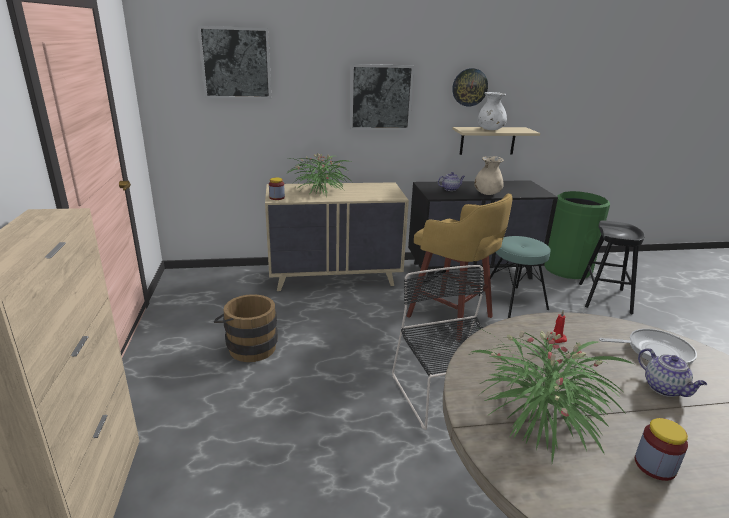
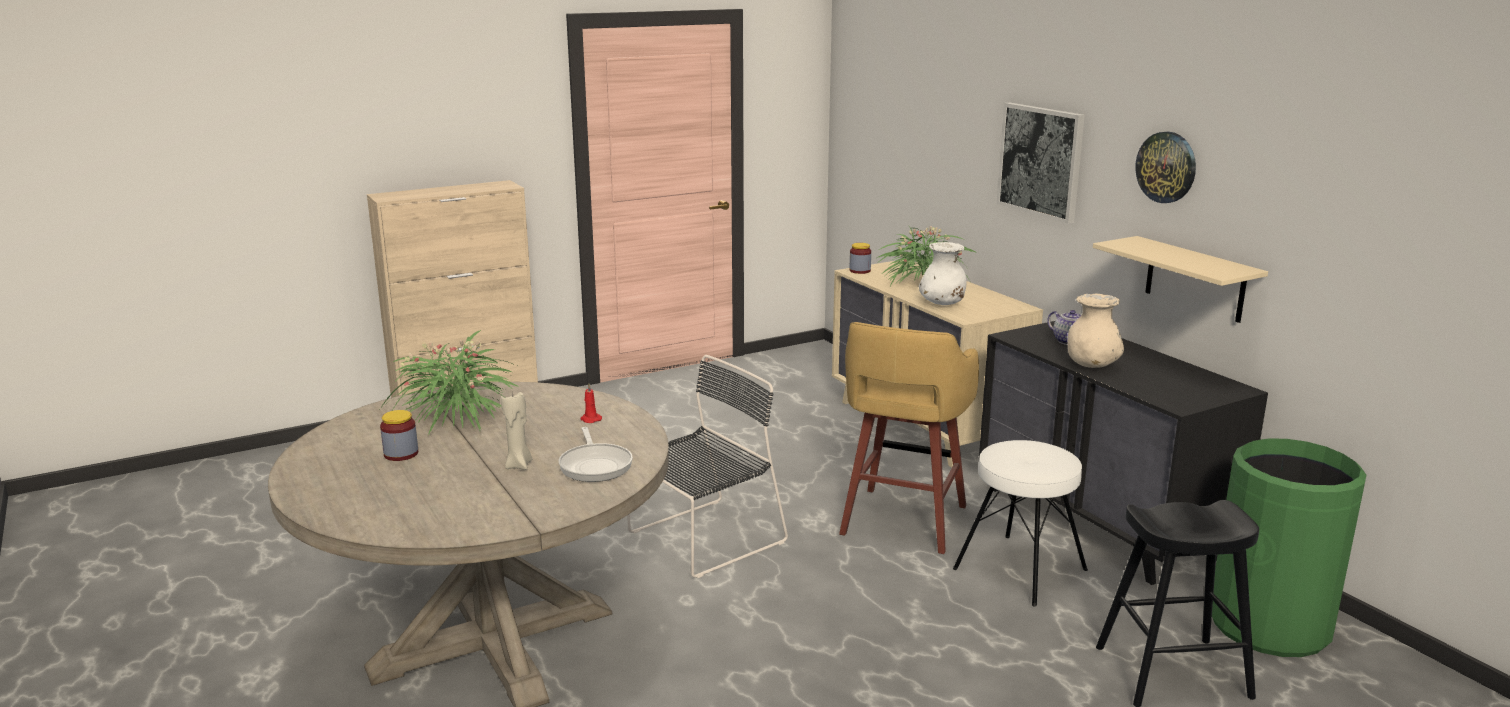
camera: 70 degrees right, 5 degrees down
picture [198,26,271,99] -> none
brown bucket [214,294,278,362] -> none
white vase [478,92,507,130] -> white vase moved to [919,242,967,305]
turquoise stool [479,236,551,318] -> white stool [953,440,1088,606]
teapot [638,348,707,397] -> beige candle [501,391,532,470]

